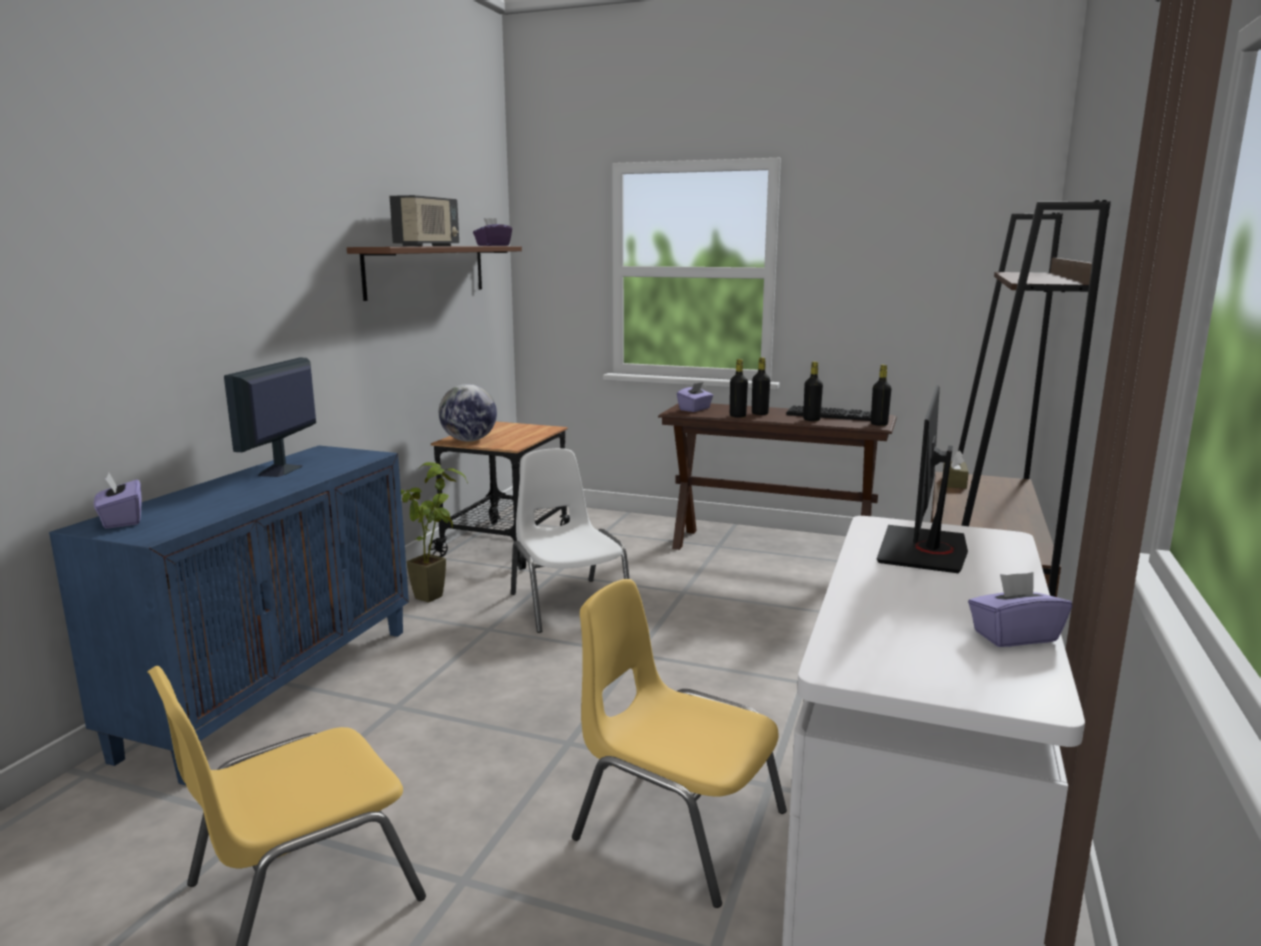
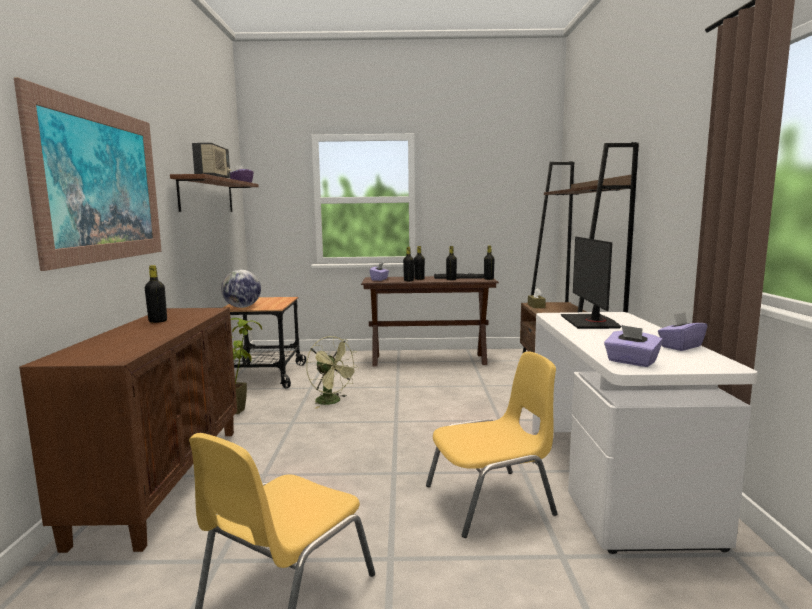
camera: 20 degrees left, 5 degrees down
blue cabinet [49,445,409,786] -> brown cabinet [19,308,237,553]
purple tissue box [94,473,142,529] -> purple tissue box moved to [604,325,663,367]
monitor [224,358,316,477] -> black bottle [145,265,167,323]
white chair [511,448,630,633] -> green fan [306,336,359,409]
yellow chair [572,579,787,908] -> yellow chair turned 150 degrees clockwise [426,351,558,538]
none -> picture [14,78,162,271]

